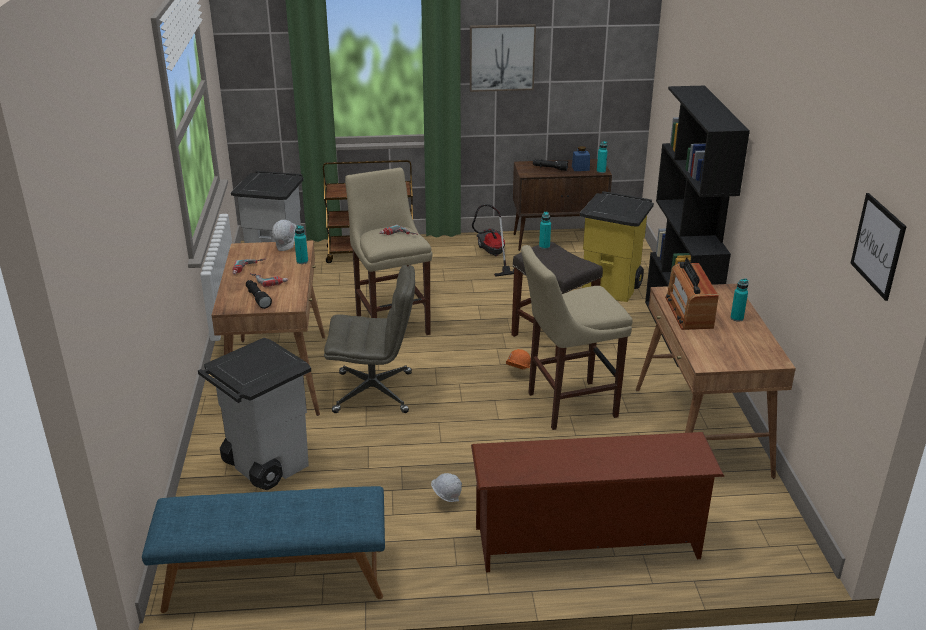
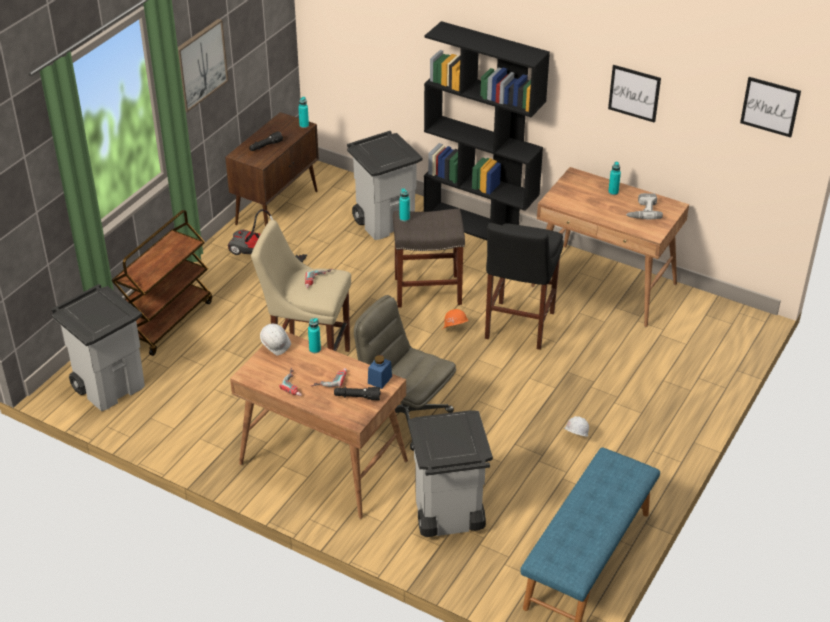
camera: 55 degrees left, 10 degrees up
grey office chair [324,265,415,413] -> grey office chair turned 90 degrees counterclockwise [354,295,456,451]
brown shoe rack [471,432,725,572] -> none
beige stool [521,245,633,430] -> black stool [485,223,564,350]
blue jar [572,146,590,171] -> blue jar moved to [368,355,392,389]
yellow trash can [580,191,654,302] -> grey trash can [347,131,422,240]
radio [665,257,719,330] -> none
none -> picture [608,65,661,123]
none -> power drill [626,193,663,220]

